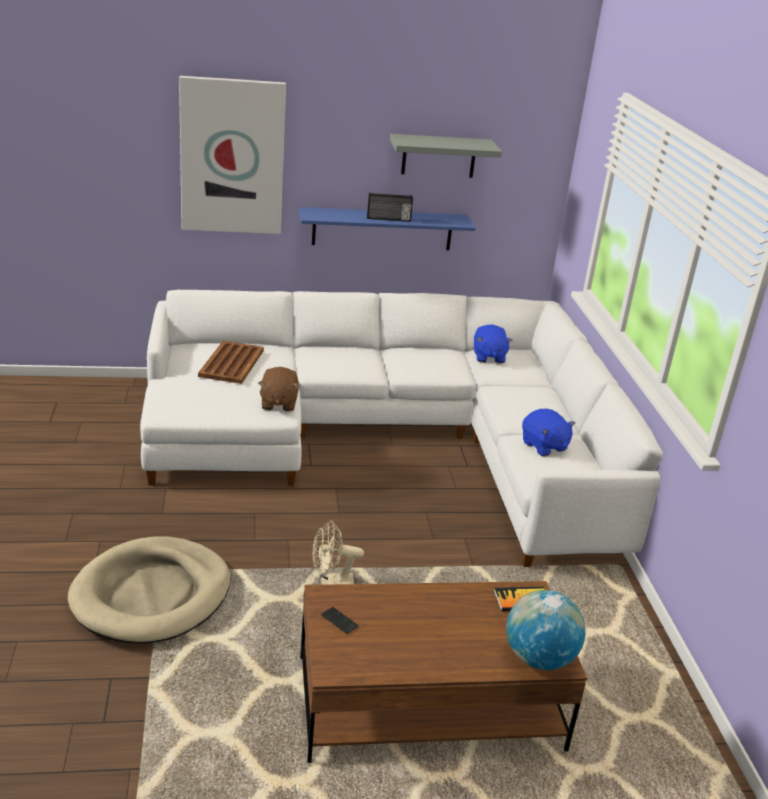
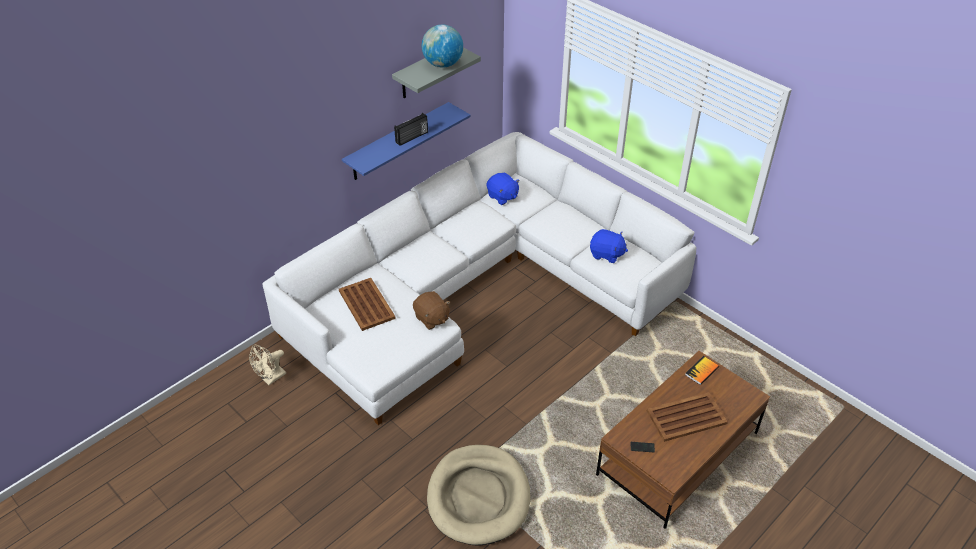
camera: 35 degrees left, 15 degrees up
picture [179,76,286,234] -> none
beige fan [312,520,364,585] -> beige fan moved to [249,345,286,385]
globe [506,590,585,670] -> globe moved to [422,25,463,68]
none -> brown tray [647,392,728,442]

